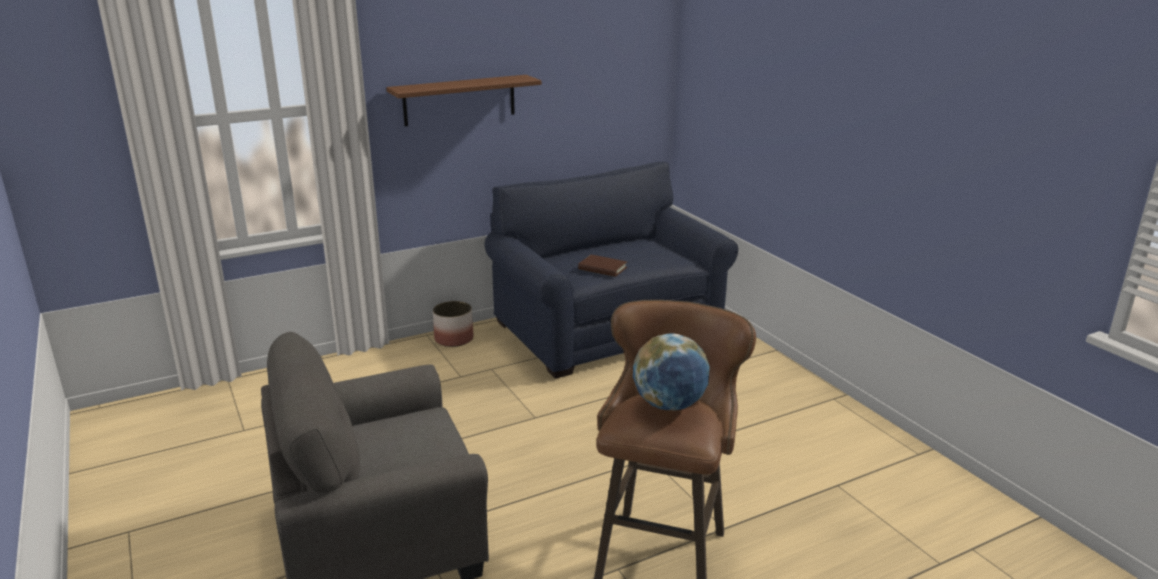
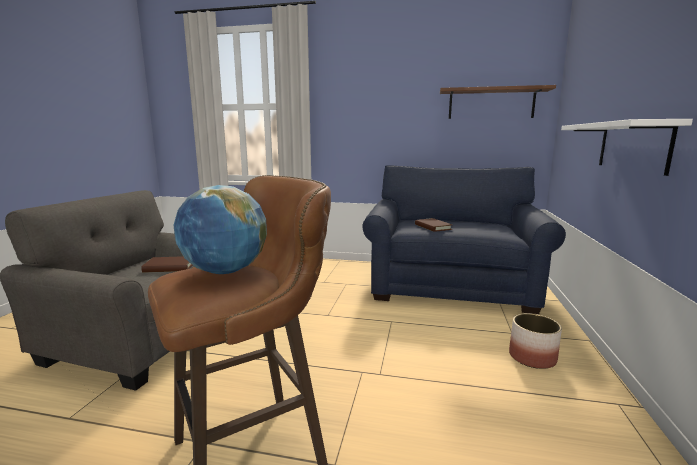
camera: 40 degrees right, 10 degrees down
brown shelf [386,75,542,126] -> brown shelf moved to [440,85,556,119]
planter [433,301,473,347] -> planter moved to [509,314,562,369]
none -> brown book [141,256,192,273]
none -> white shelf [561,119,693,176]

